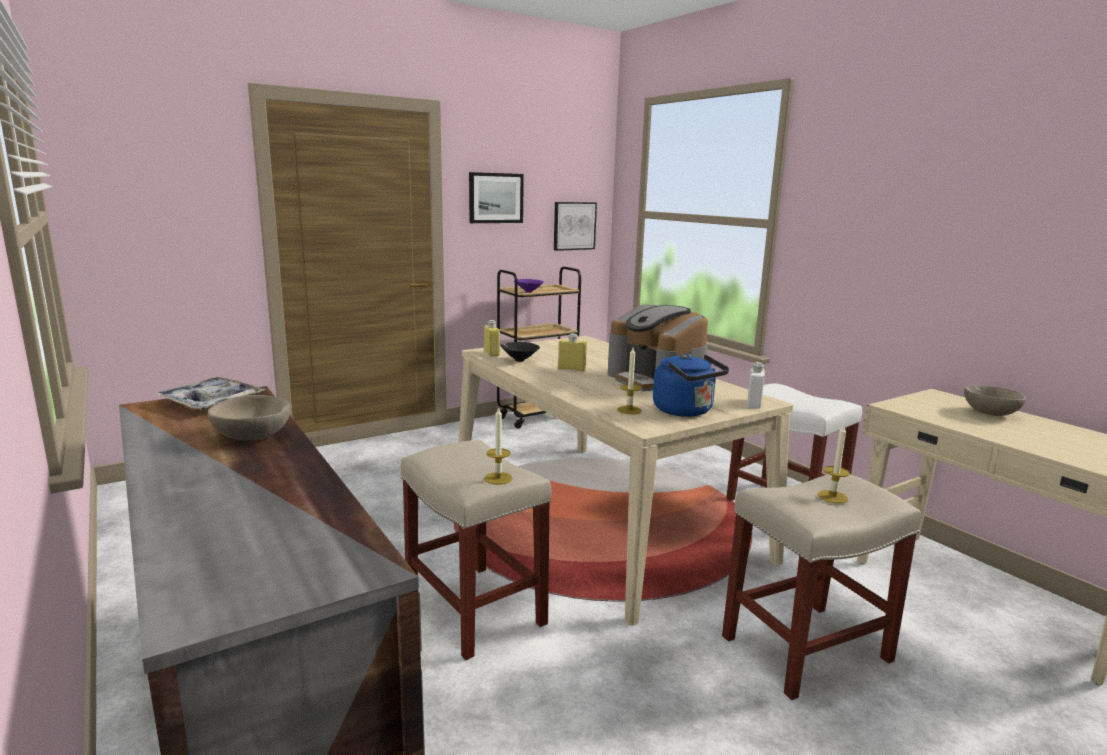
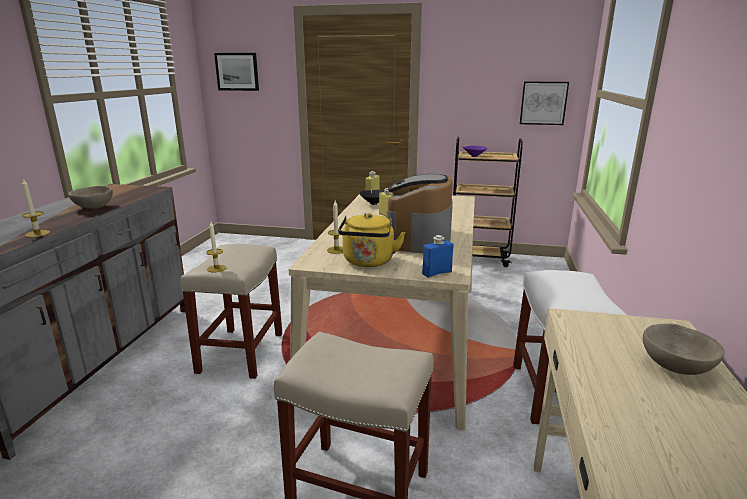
camera: 45 degrees right, 5 degrees up
tray [154,377,266,410] -> none
picture [469,172,524,223] -> picture moved to [214,53,259,91]
blue kettle [653,353,729,417] -> yellow kettle [338,213,406,267]
white bottle [747,362,765,409] -> blue bottle [422,235,453,278]
candle [818,425,850,504] -> candle moved to [22,178,50,237]

